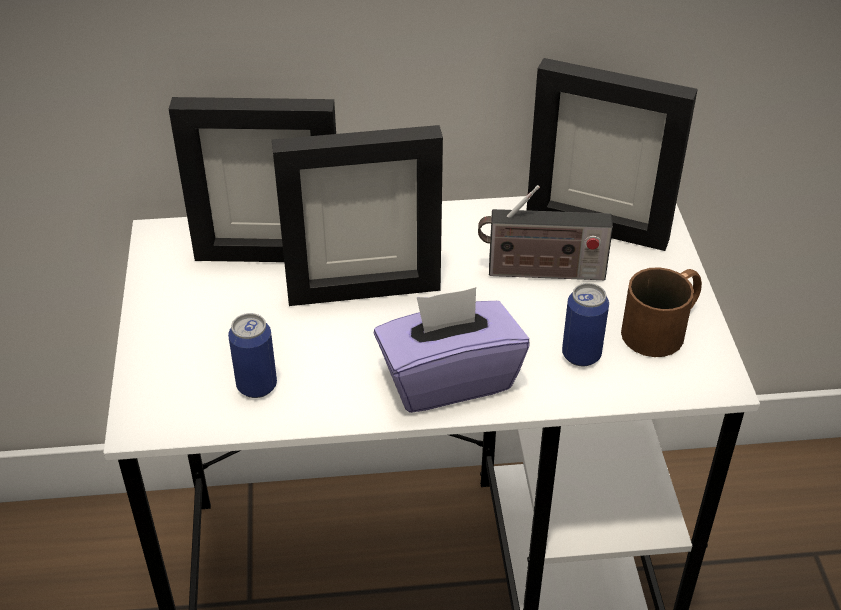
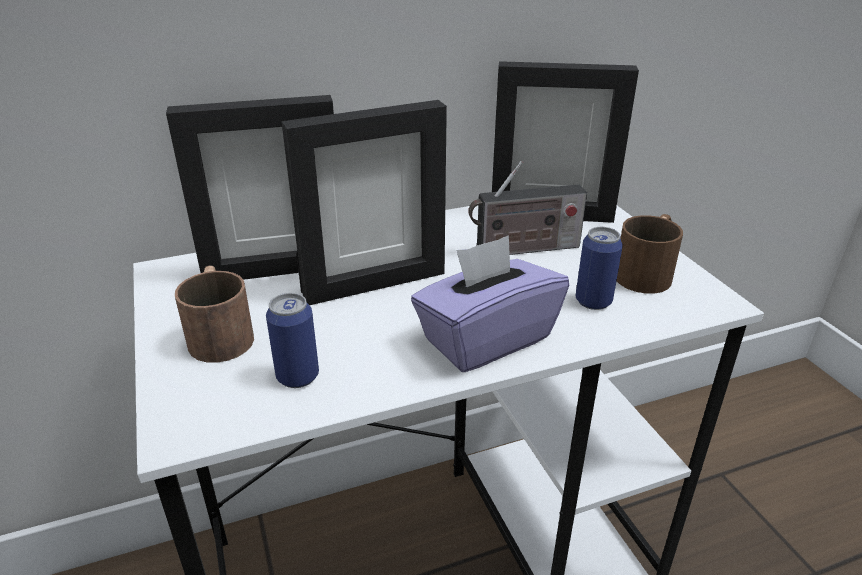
camera: 15 degrees left, 10 degrees down
none -> brown mug [175,265,254,363]

